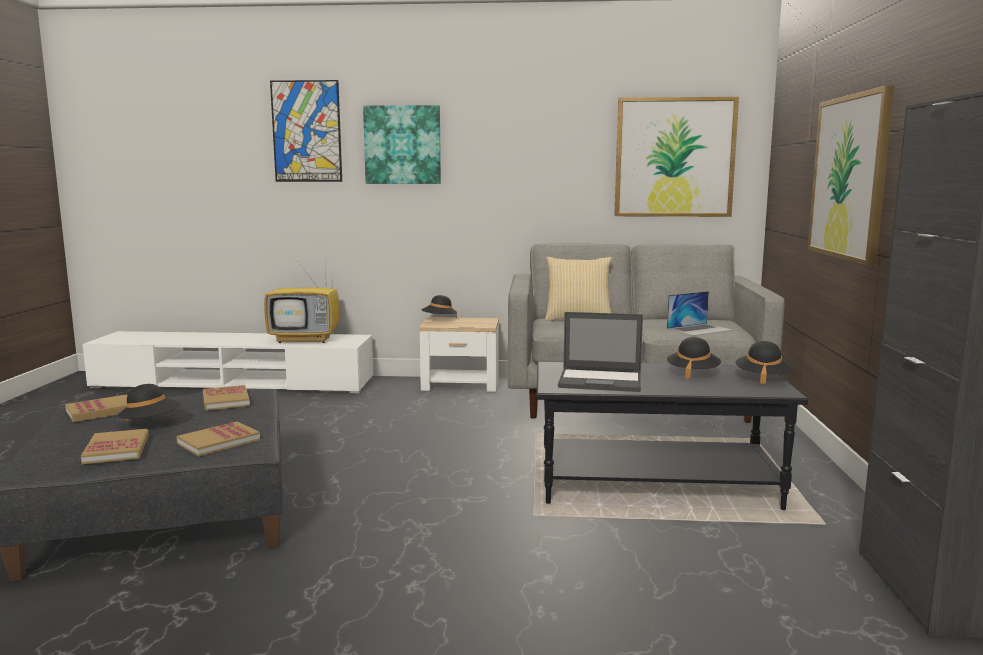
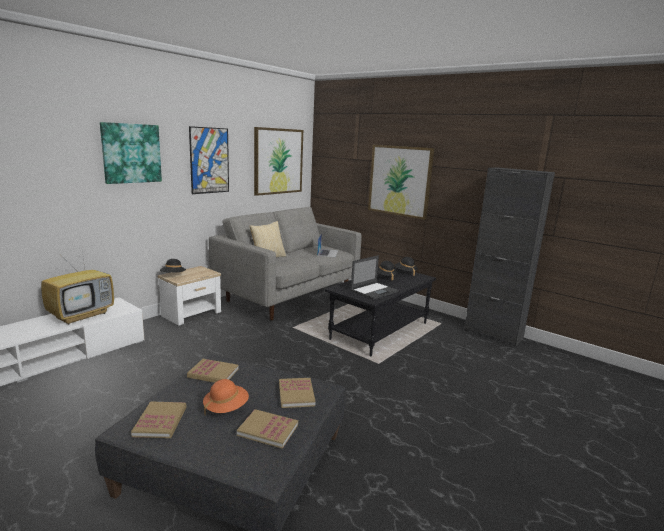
camera: 55 degrees left, 5 degrees up
black hat [117,384,181,421] -> orange hat [203,379,249,415]
picture [270,80,342,182] -> picture moved to [189,126,229,194]

